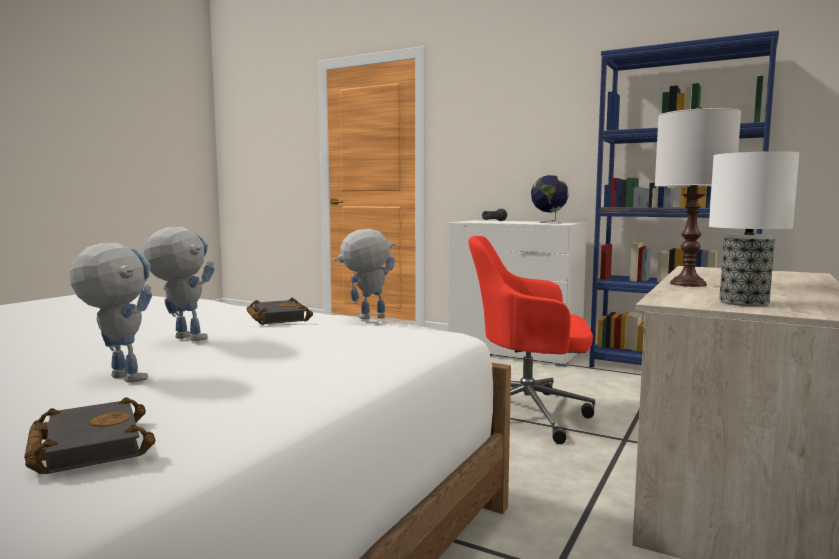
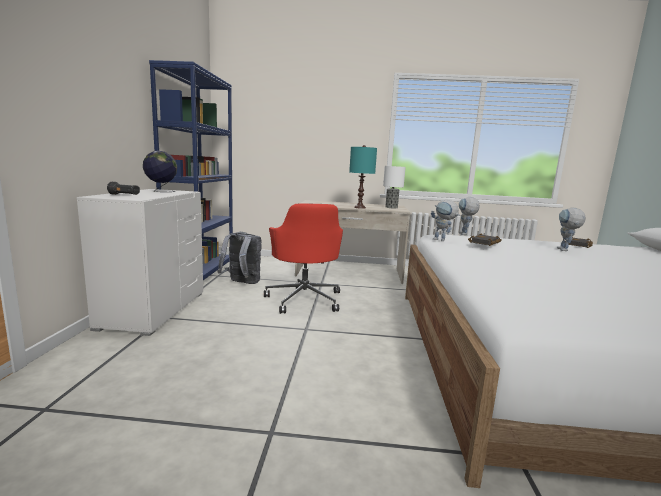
camera: 115 degrees left, 5 degrees up
toy robot [143,227,215,341] -> toy robot moved to [459,197,480,235]
white table lamp [655,107,741,287] -> turquoise table lamp [349,145,377,209]
none -> grey backpack [218,232,262,284]

